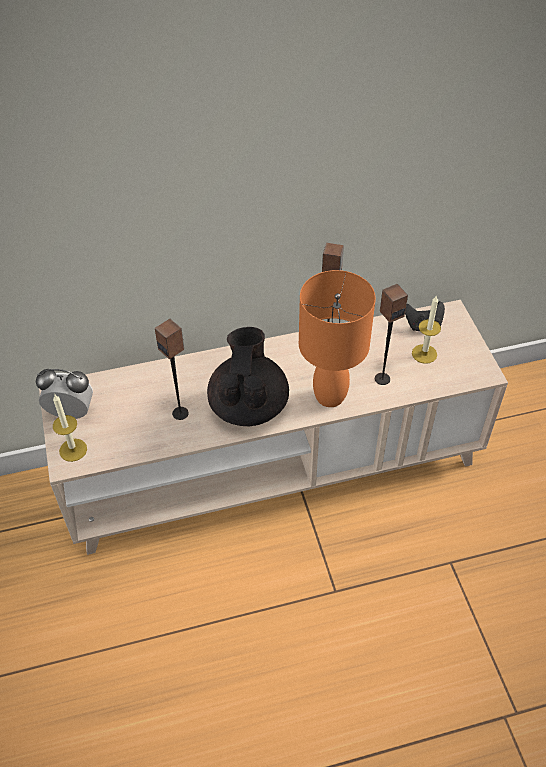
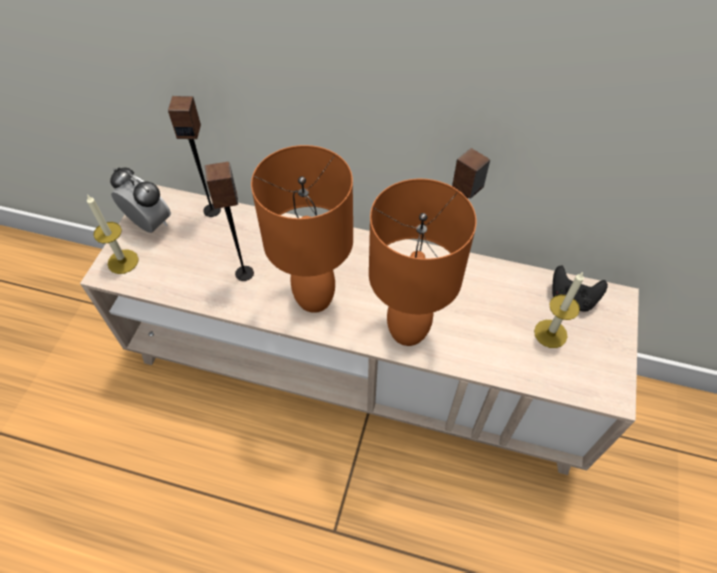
camera: 30 degrees right, 5 degrees up
black teapot [207,327,289,426] -> orange table lamp [251,145,353,313]
speaker [375,284,408,385] -> speaker moved to [168,96,221,217]

